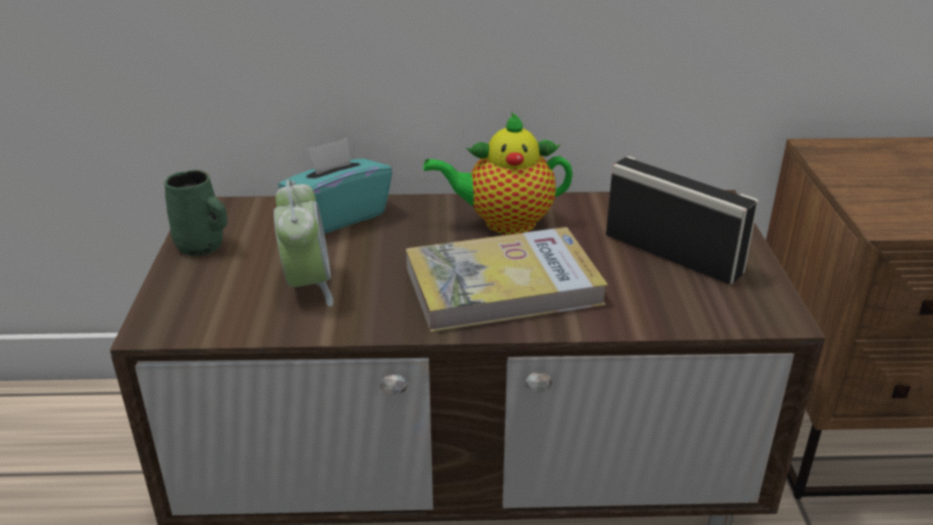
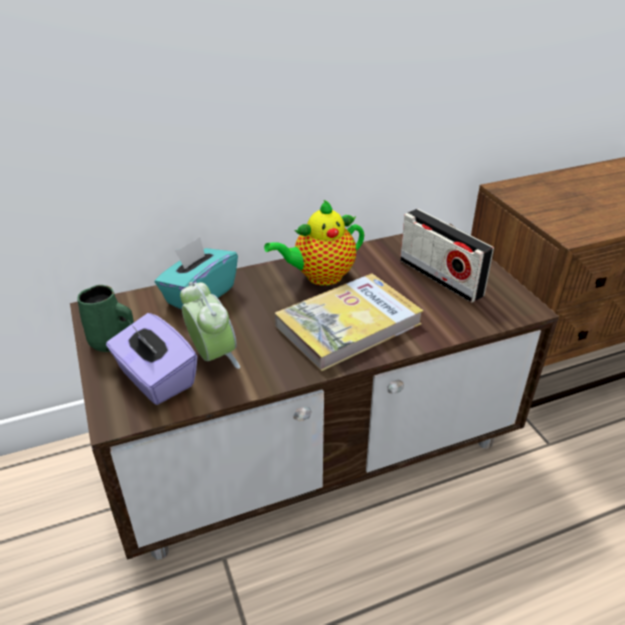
camera: 20 degrees left, 5 degrees up
radio [606,156,758,284] -> radio turned 150 degrees counterclockwise [400,209,494,303]
none -> purple tissue box [106,313,197,405]

